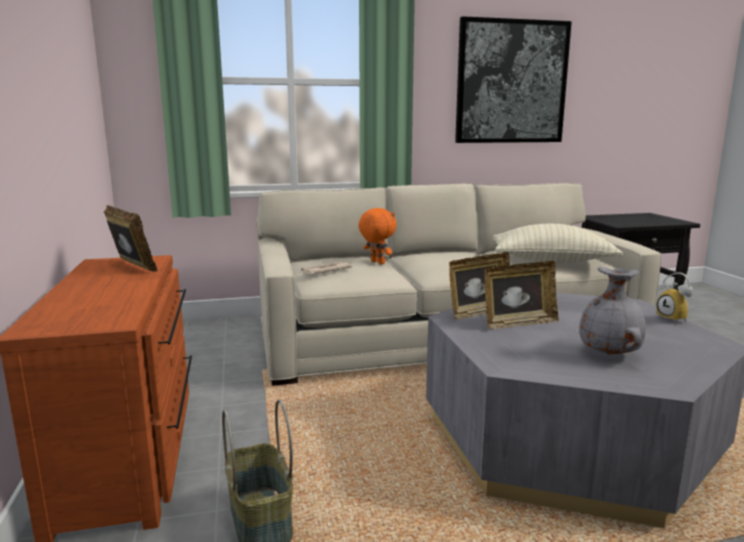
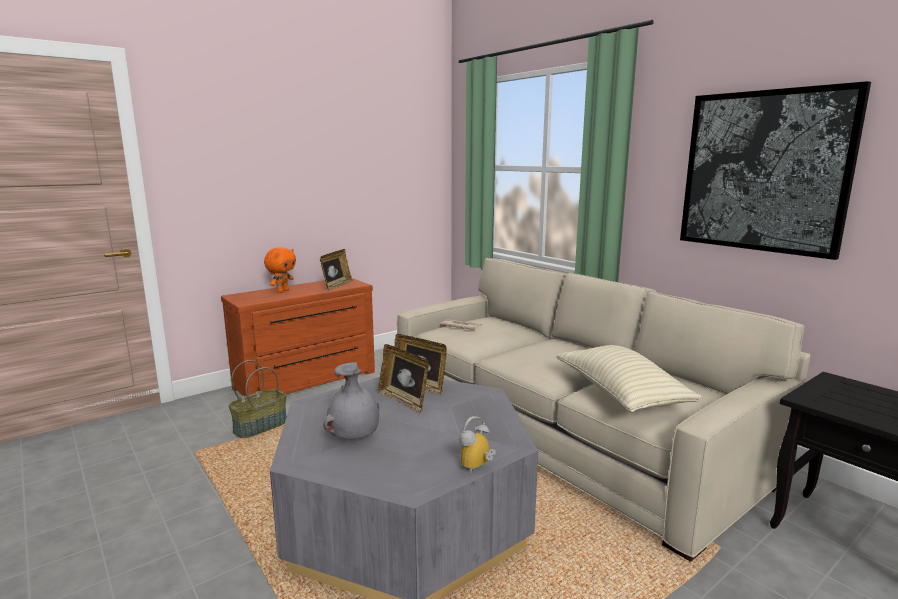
camera: 65 degrees right, 0 degrees up
orange plush toy [358,208,396,264] -> orange plush toy moved to [264,247,296,293]

